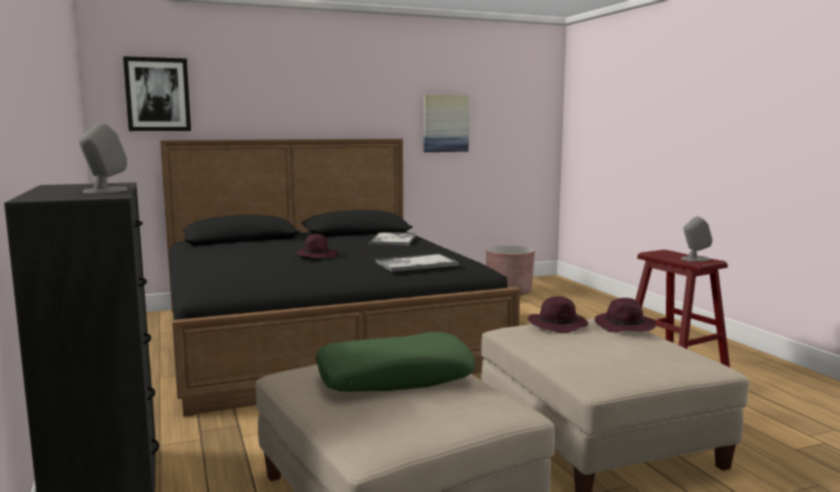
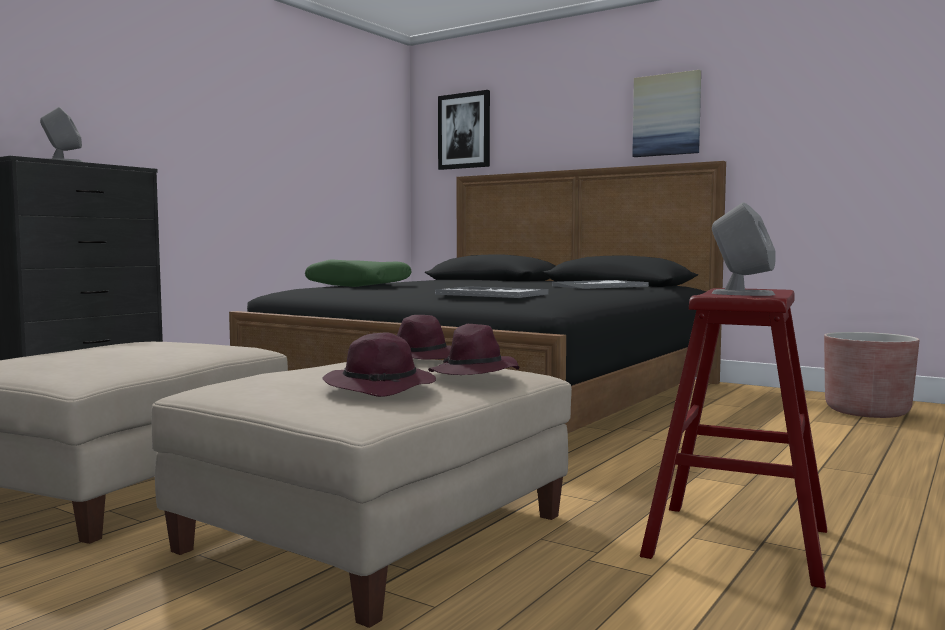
camera: 55 degrees right, 5 degrees down
purple hat [295,234,338,258] -> purple hat moved to [322,332,436,397]
green pillow [316,332,475,392] -> green pillow moved to [305,259,411,287]
picture [424,95,469,152] -> picture moved to [632,70,701,157]

